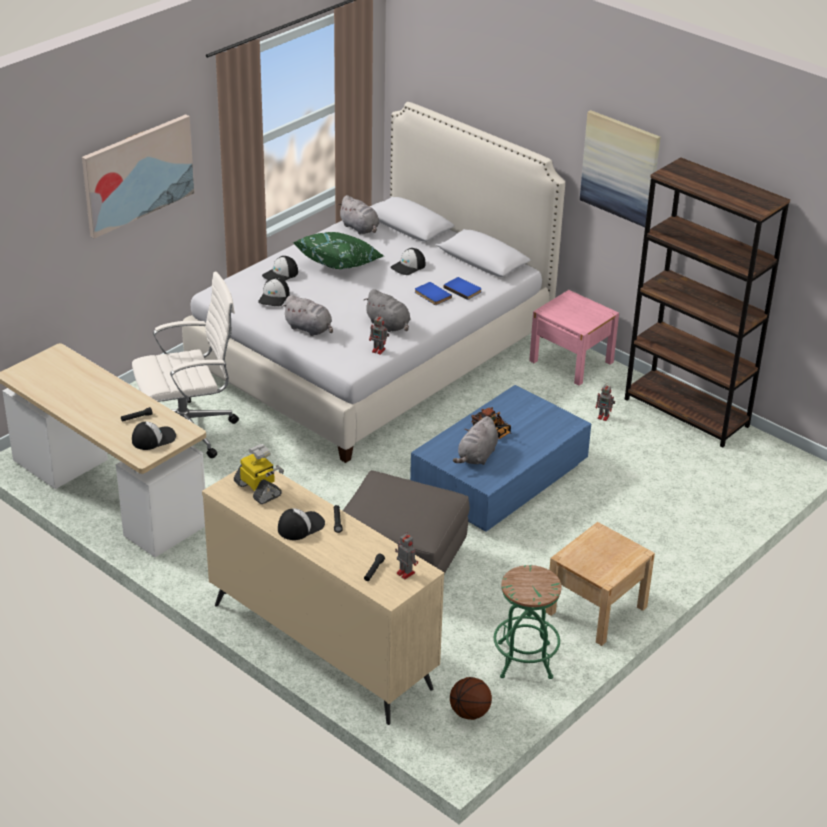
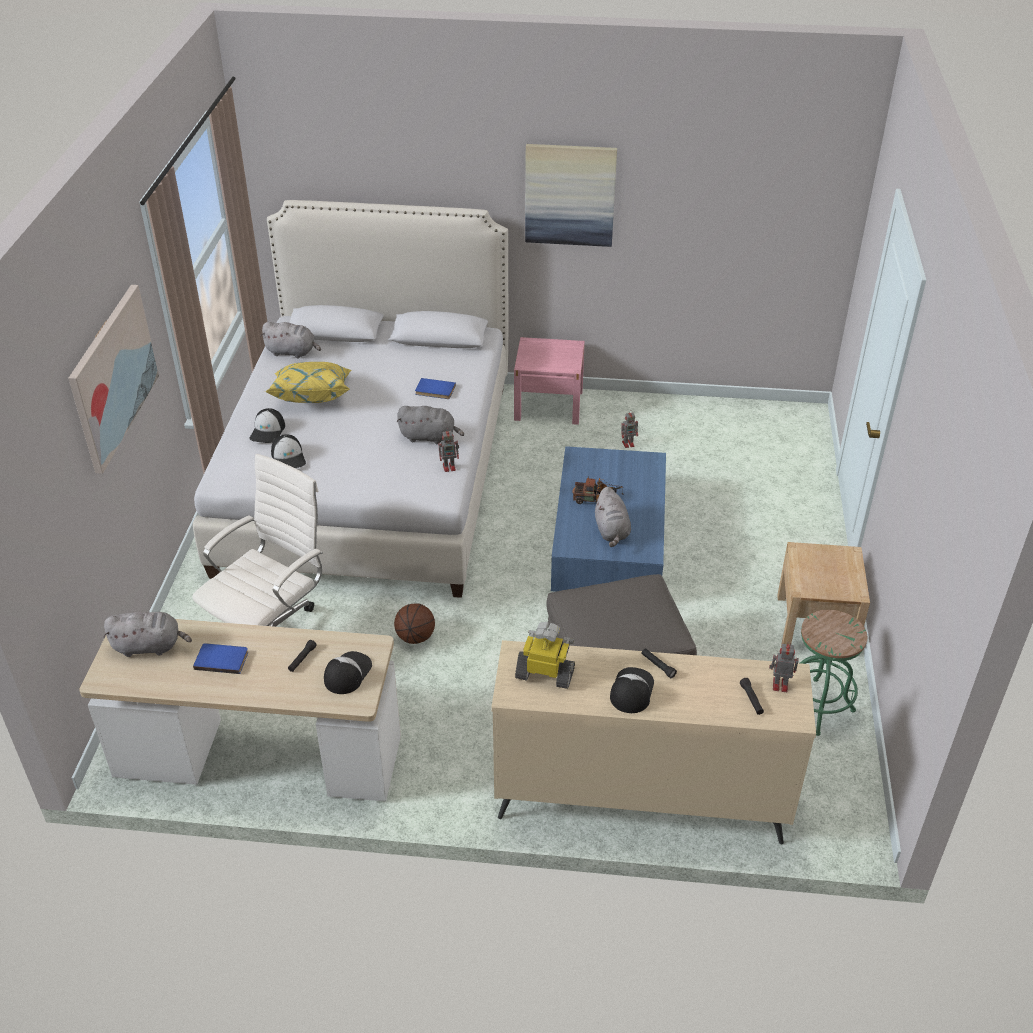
camera: 35 degrees left, 5 degrees up
grey plush toy [282,295,333,336] -> grey plush toy moved to [104,611,192,657]
green pillow [293,232,384,269] -> yellow pillow [266,362,351,403]
cap [391,248,425,275] -> none
blue book [443,277,482,300] -> blue book moved to [193,643,248,674]
basketball [450,677,492,720] -> basketball moved to [394,603,435,644]
brown bookcase [625,157,790,448] -> none

